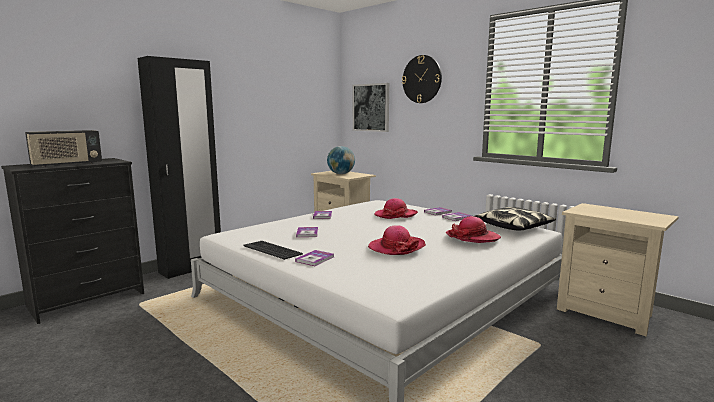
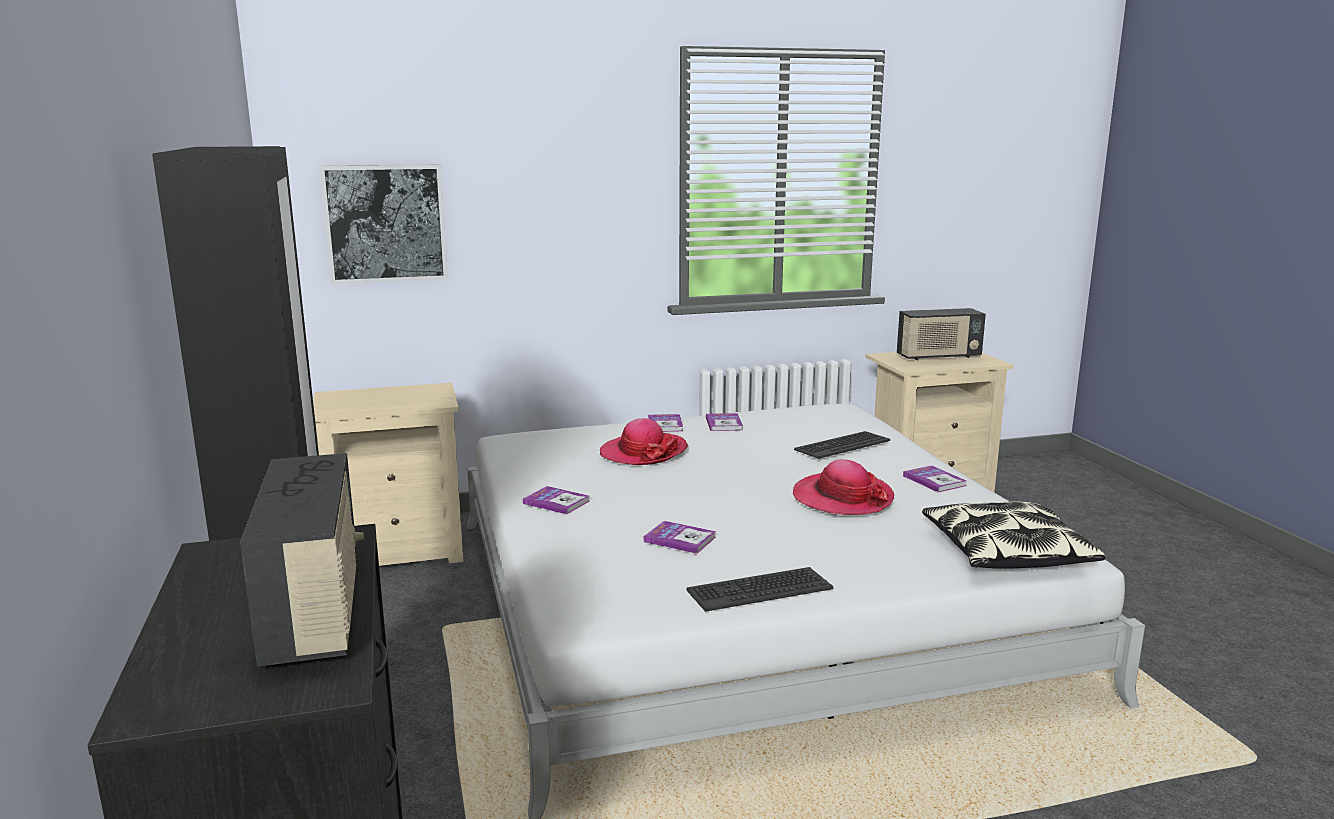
camera: 60 degrees left, 5 degrees up
book [295,250,334,266] -> book moved to [903,465,967,492]
globe [327,146,355,174] -> none
wall clock [402,55,442,103] -> none
hat [446,216,501,243] -> keyboard [794,431,890,459]
pillow [474,207,556,231] -> pillow moved to [922,501,1106,569]
none -> radio [897,308,986,360]

